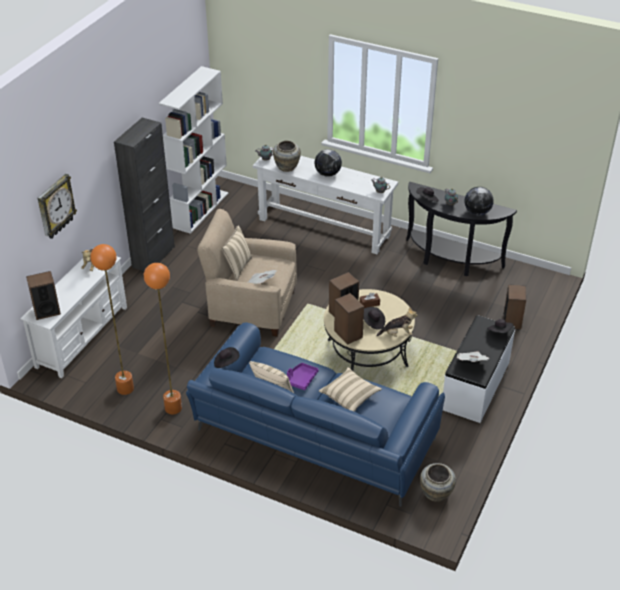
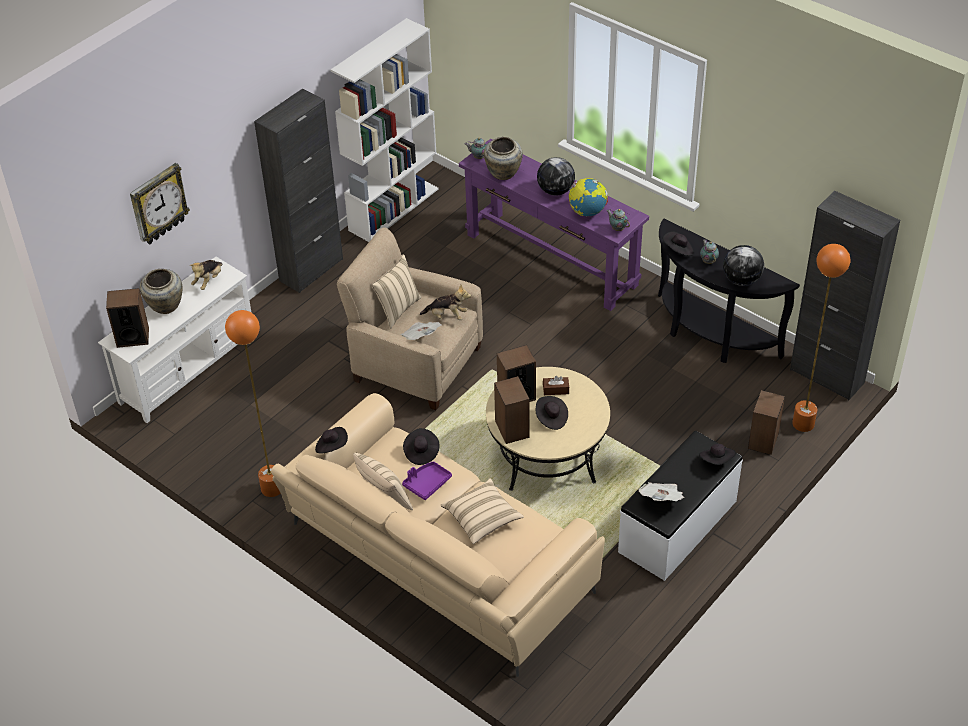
camera: 15 degrees right, 5 degrees up
orange floor lamp [90,244,134,395] -> orange floor lamp moved to [792,244,851,432]
blue sofa [186,323,445,507] -> beige sofa [271,393,605,677]
white console table [253,147,398,254] -> purple console table [459,139,649,311]
plush toy [376,307,418,337] -> plush toy moved to [420,284,471,320]
beige vase [420,463,456,502] -> beige vase moved to [140,269,183,314]
none -> black hat [403,428,439,465]
none -> globe [569,178,608,216]
none -> black cabinet [790,190,900,400]

